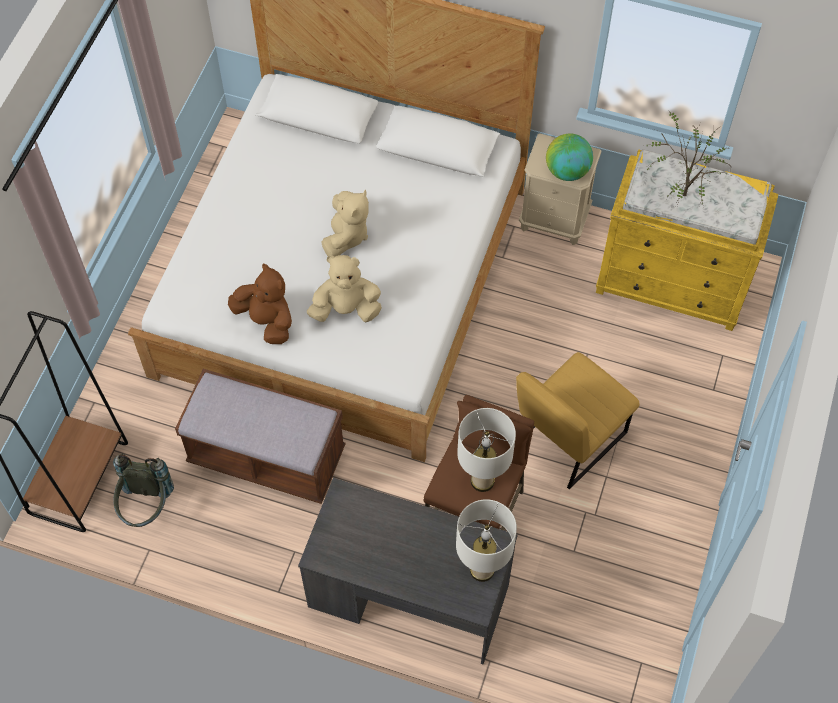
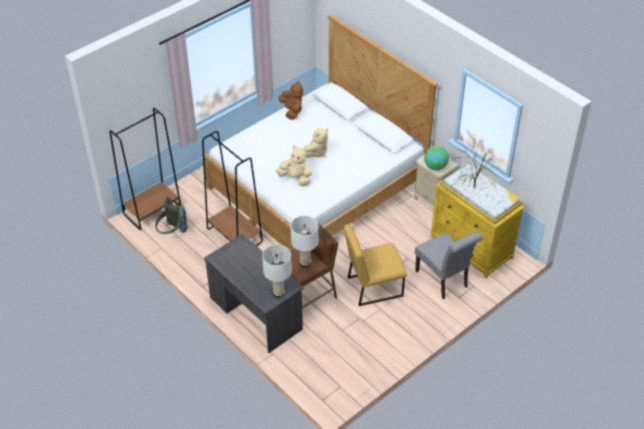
camera: 30 degrees right, 15 degrees down
brown bench [175,369,346,504] -> clothes rack [202,131,263,246]
brown plush toy [228,263,292,344] -> brown plush toy moved to [279,81,303,120]
none -> grey chair [415,232,483,299]

